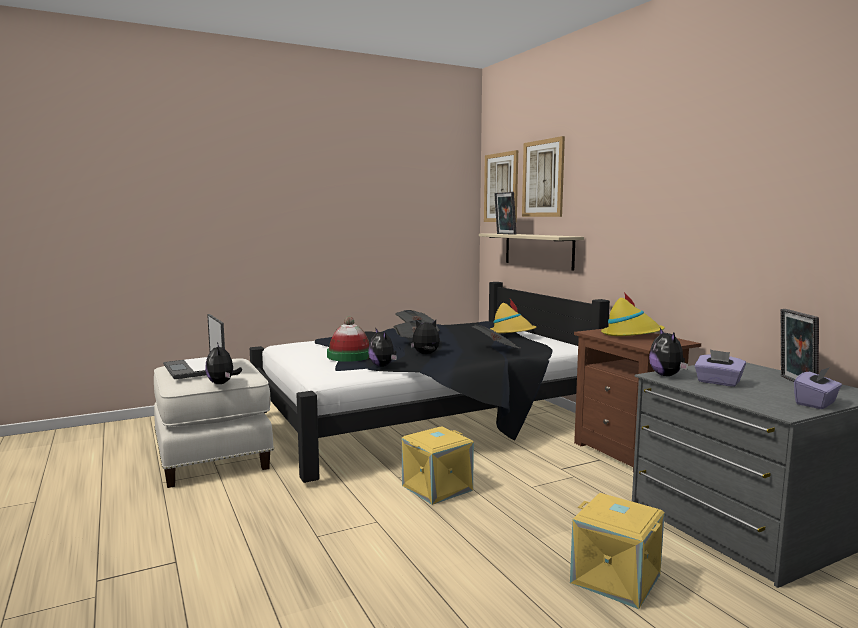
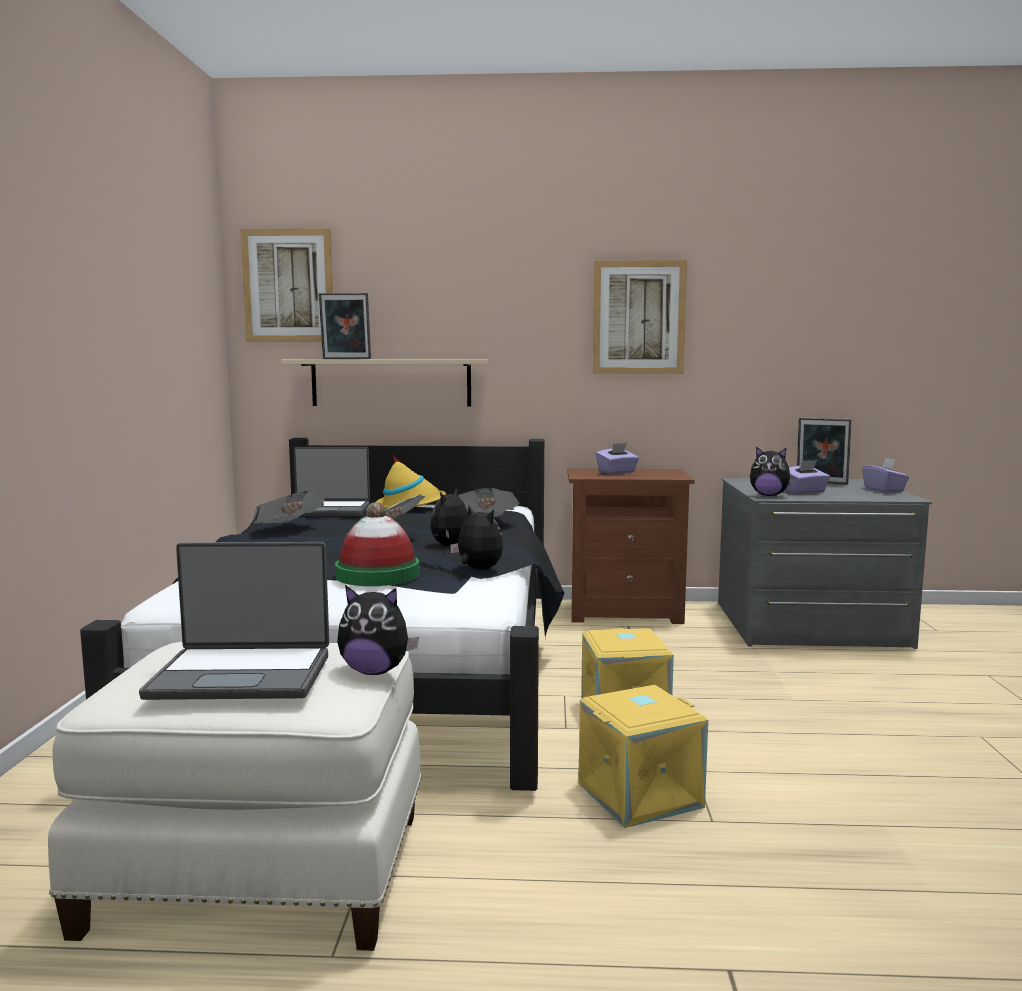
camera: 60 degrees left, 0 degrees up
plush toy [368,329,397,367] -> plush toy turned 135 degrees counterclockwise [450,505,503,570]
picture [522,136,565,217] -> picture moved to [593,260,687,374]
yellow storage box [570,493,665,609] -> yellow storage box moved to [579,685,708,828]
yellow hat [601,292,665,336] -> purple tissue box [596,443,639,474]
none -> laptop [294,447,370,516]

